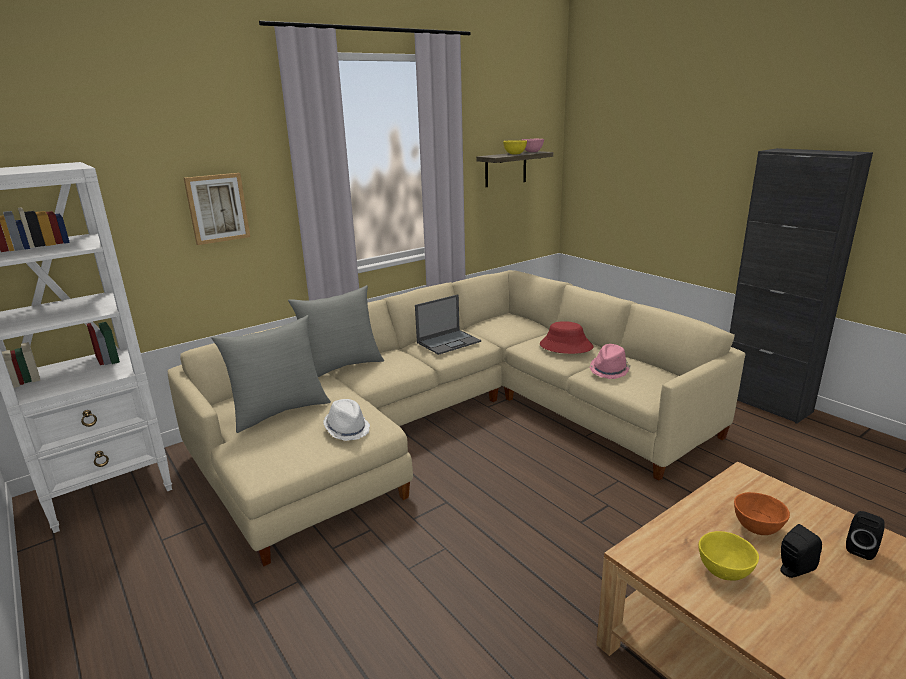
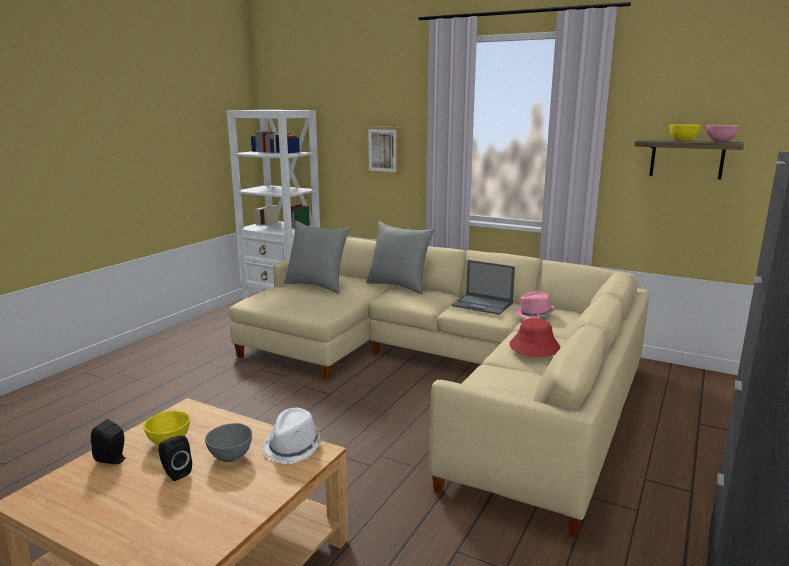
camera: 65 degrees right, 5 degrees down
white hat [323,399,370,441] -> white hat moved to [262,408,322,464]
pink hat [590,344,631,379] -> pink hat moved to [516,291,555,318]
orange bowl [734,492,790,535] -> grey bowl [205,423,252,462]
black speaker [846,511,885,560] -> black speaker moved to [91,419,126,464]

